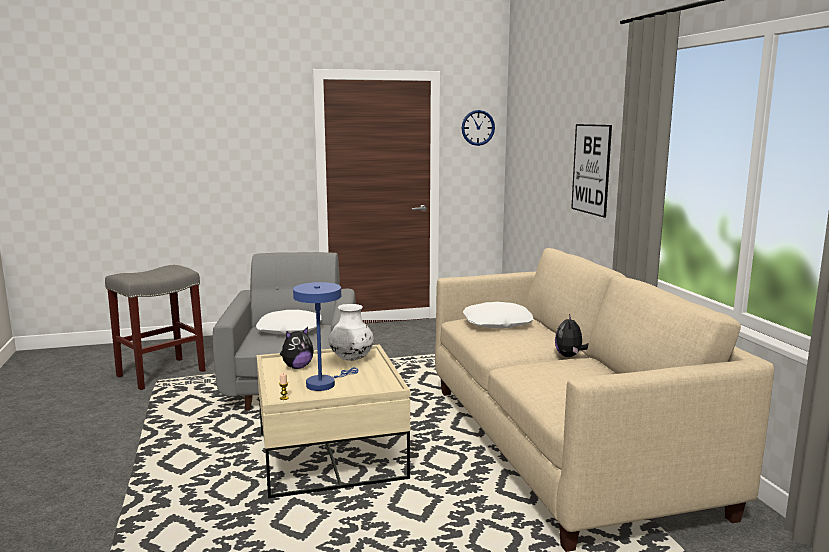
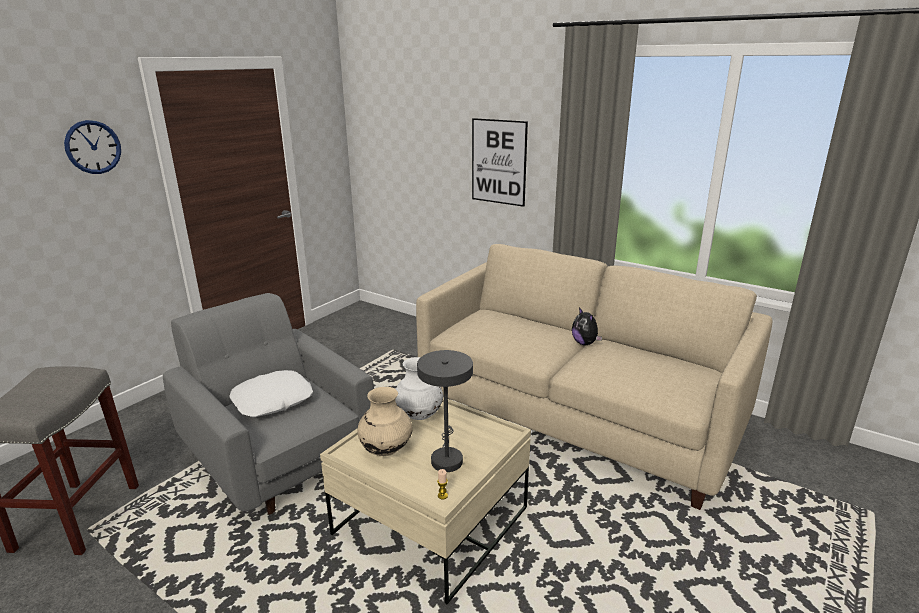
camera: 40 degrees left, 10 degrees up
plush toy [280,327,314,369] -> beige vase [357,387,413,456]
blue table lamp [293,282,359,391] -> grey table lamp [417,350,473,472]
wall clock [462,110,495,146] -> wall clock moved to [64,120,121,174]
white pillow [463,302,533,328] -> none

